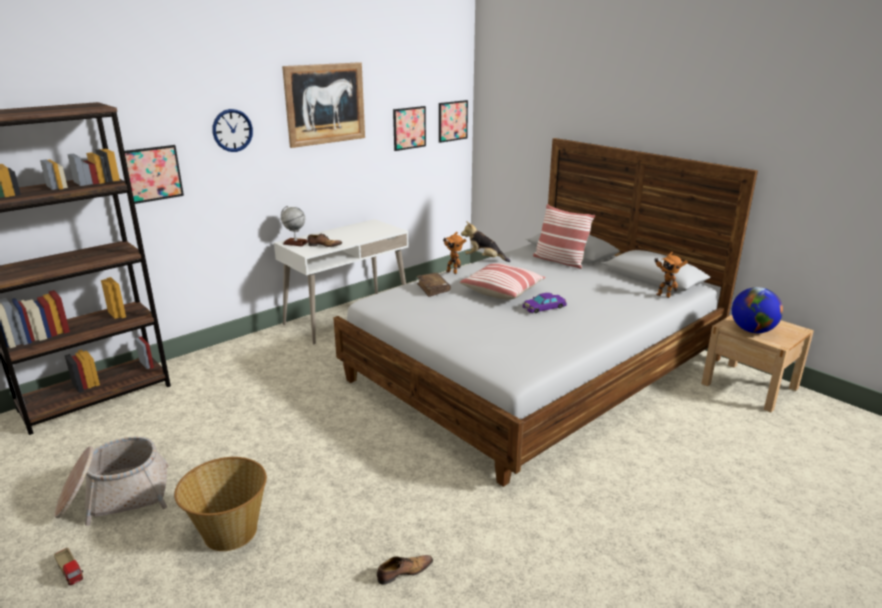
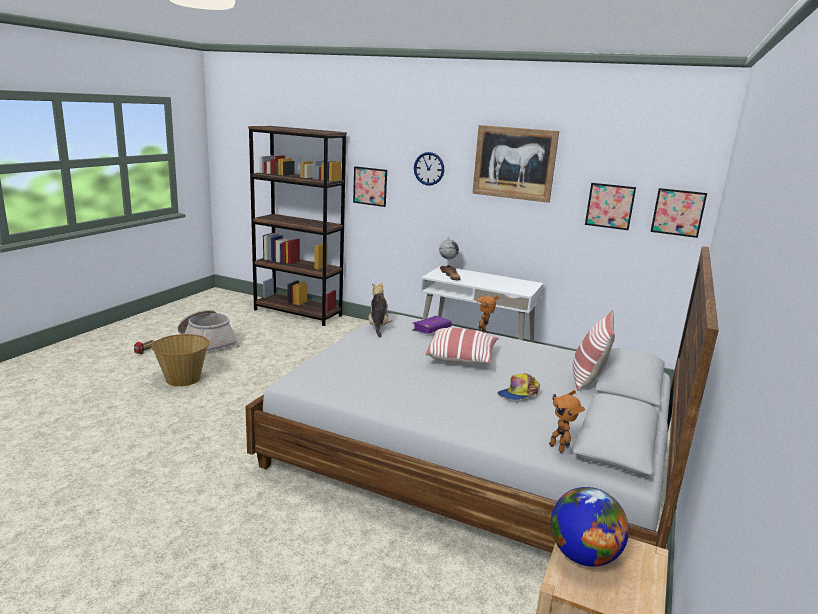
camera: 65 degrees right, 5 degrees down
shoe [377,555,433,585] -> none
brown book [417,273,451,297] -> purple book [412,316,452,334]
plush toy [461,221,511,262] -> plush toy moved to [368,282,392,337]
purple toy car [523,293,567,313] -> none
toy robot [654,252,688,298] -> toy robot turned 45 degrees counterclockwise [549,390,585,453]
none -> cap [498,373,540,400]

